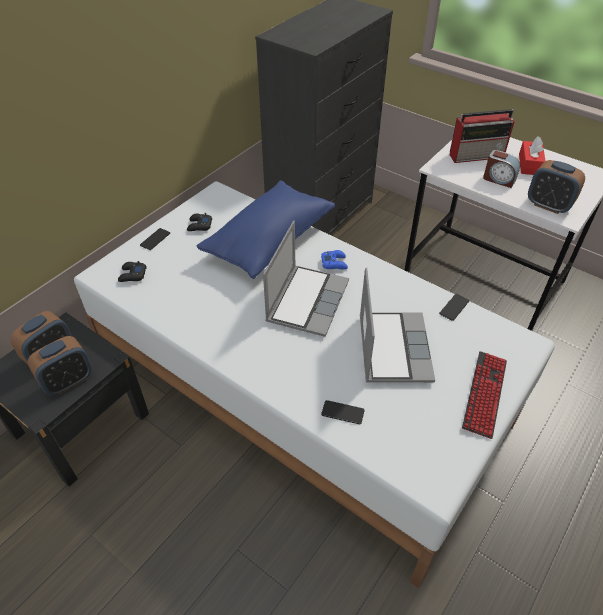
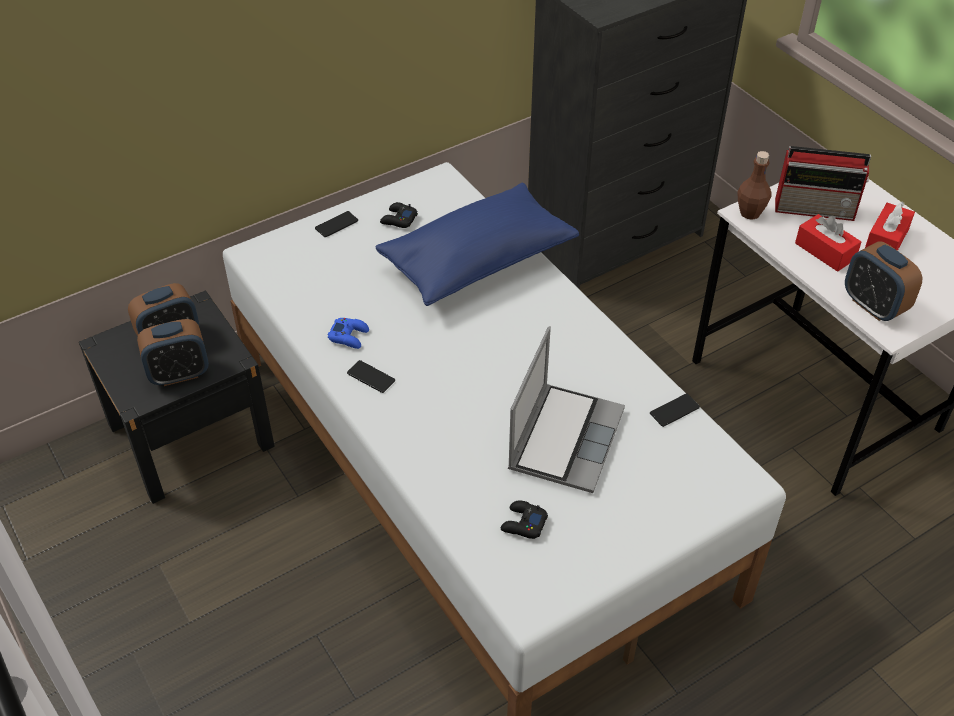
camera: 20 degrees right, 0 degrees up
black game controller [118,261,147,282] -> black game controller moved to [501,500,548,539]
laptop [263,220,349,337] -> none
blue game controller [321,250,348,270] -> blue game controller moved to [328,318,369,349]
phone [321,400,365,424] -> phone moved to [347,360,395,393]
keyboard [462,351,507,439] -> none
alarm clock [483,150,520,188] -> red tissue box [795,214,861,272]
none -> brown bottle [738,151,771,220]

